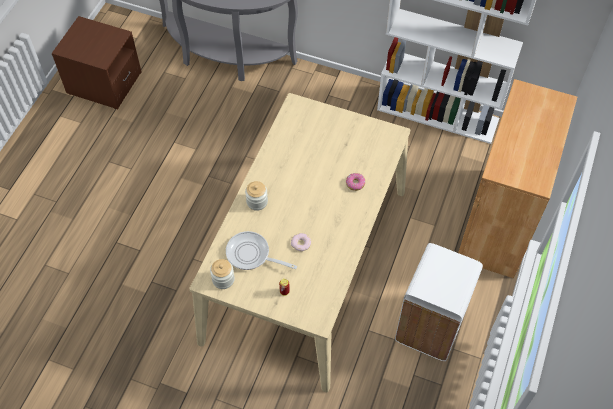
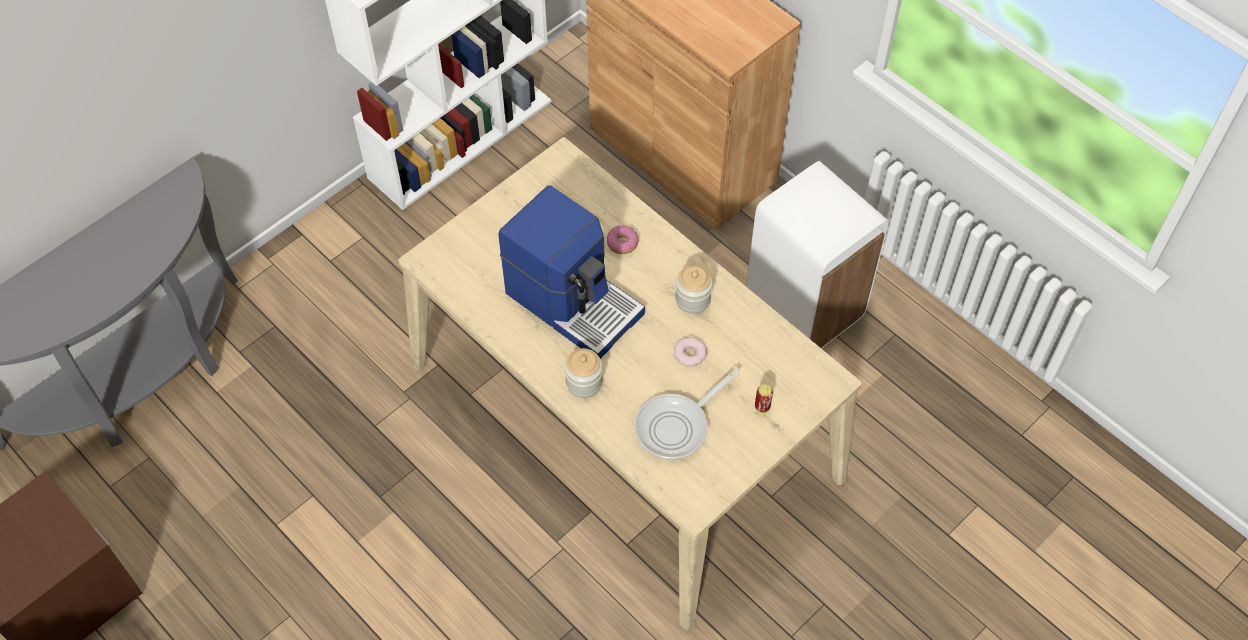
camera: 65 degrees left, 0 degrees up
jar [210,259,235,289] -> jar moved to [675,265,713,314]
none -> coffee machine [498,185,645,359]

